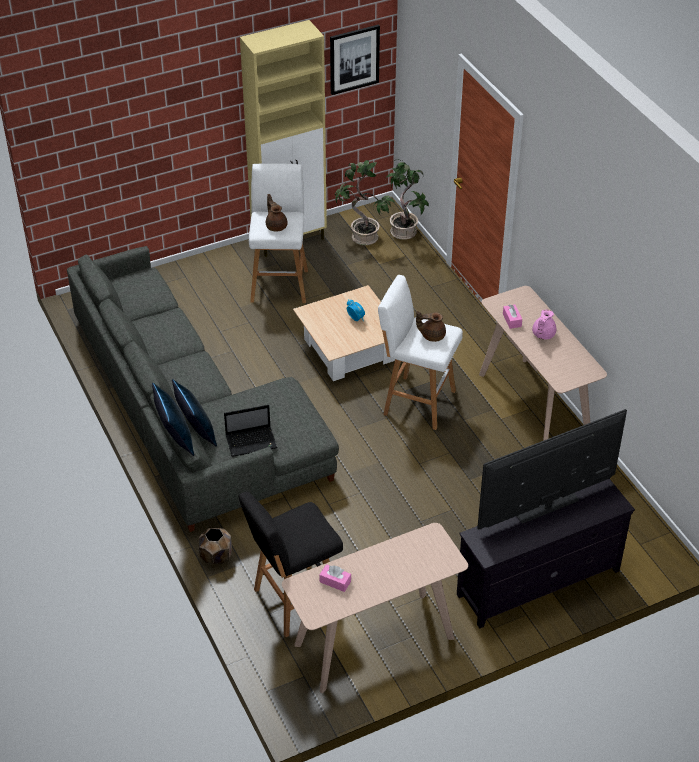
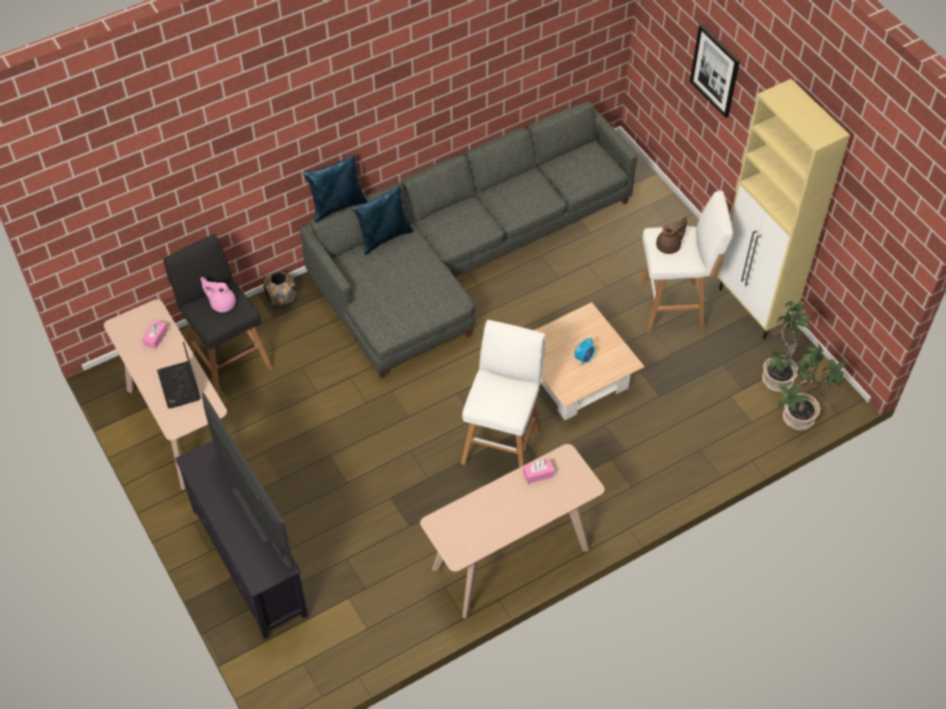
camera: 85 degrees right, 10 degrees up
laptop [224,405,277,457] -> laptop moved to [157,342,200,408]
picture [330,25,380,95] -> picture moved to [690,24,740,118]
brown teapot [416,311,446,342] -> none
pink teapot [532,309,556,339] -> pink teapot moved to [201,277,236,312]

